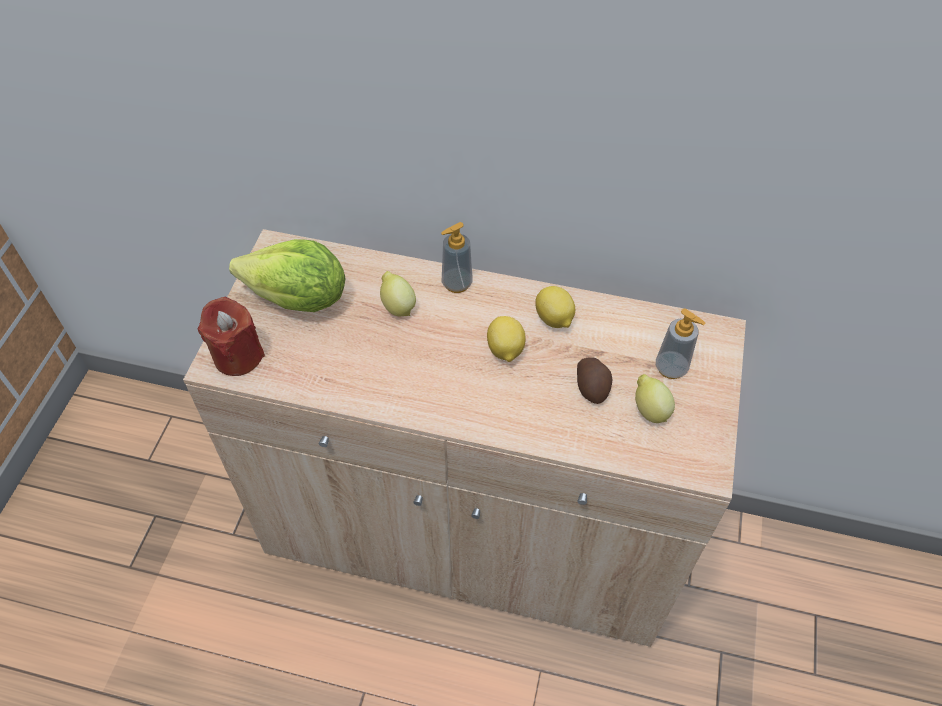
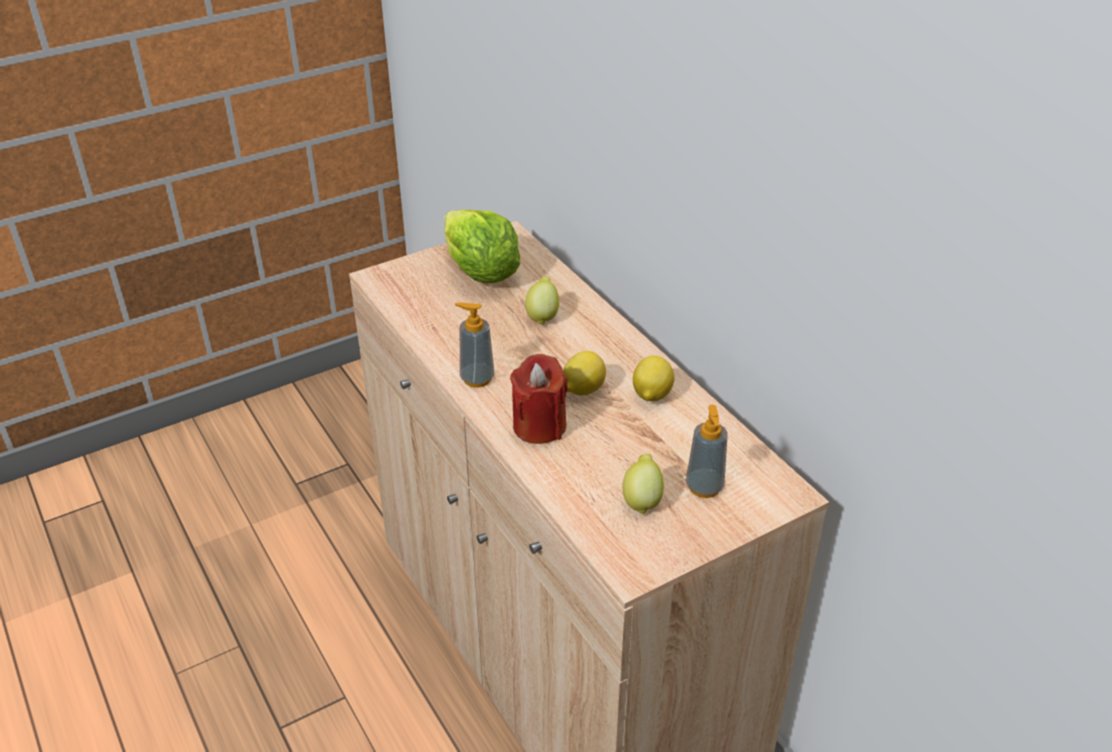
camera: 45 degrees right, 15 degrees down
red candle [197,297,265,376] -> red candle moved to [510,354,568,444]
soap dispenser [441,222,473,293] -> soap dispenser moved to [455,302,494,387]
potato [577,357,613,404] -> none

